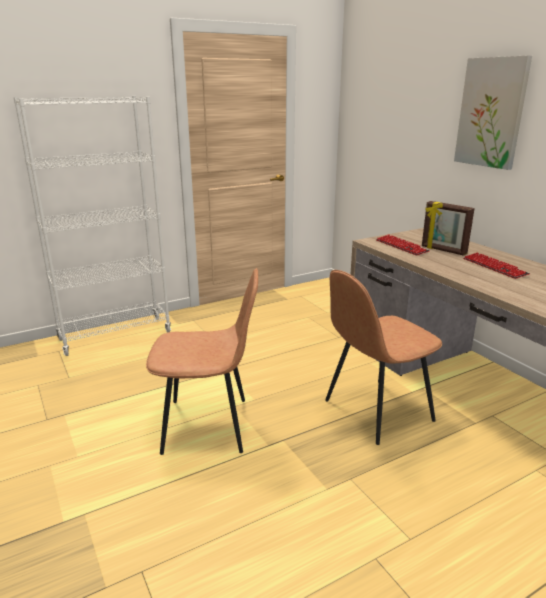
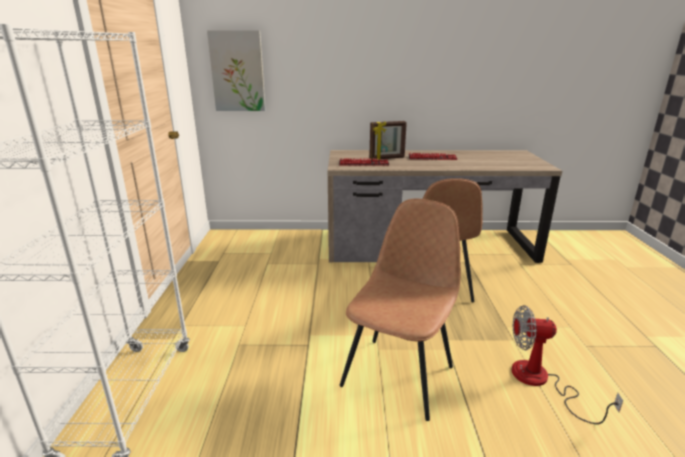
camera: 60 degrees left, 0 degrees up
picture [454,55,532,170] -> picture moved to [207,31,266,111]
none -> fan [512,305,623,424]

